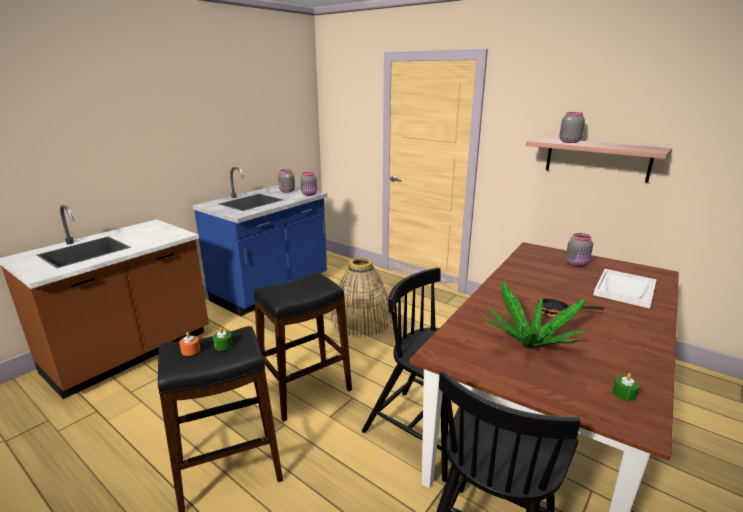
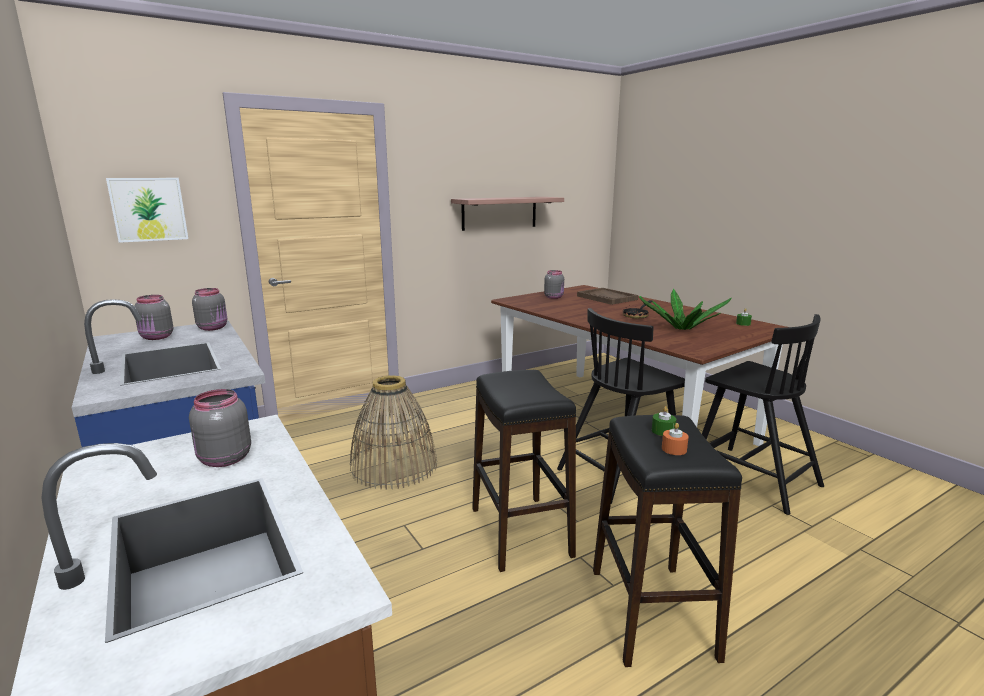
camera: 70 degrees left, 5 degrees down
grey jar [560,112,585,143] -> grey jar moved to [189,389,251,467]
white tray [593,269,657,309] -> brown tray [577,288,638,305]
none -> picture [106,178,188,243]

